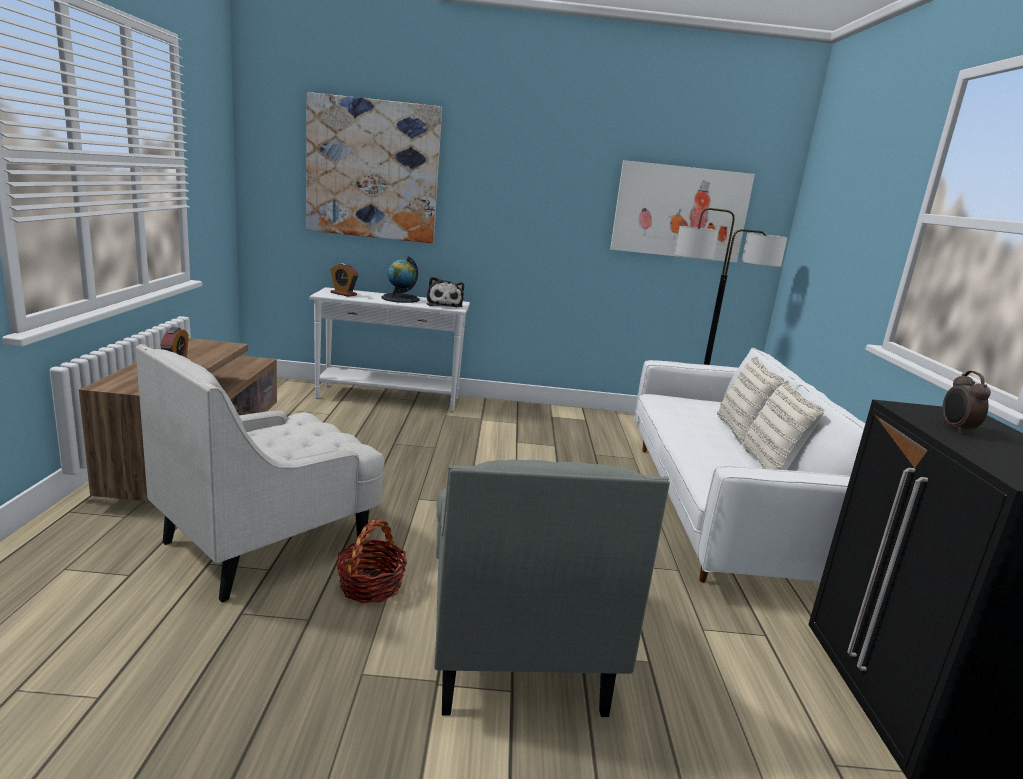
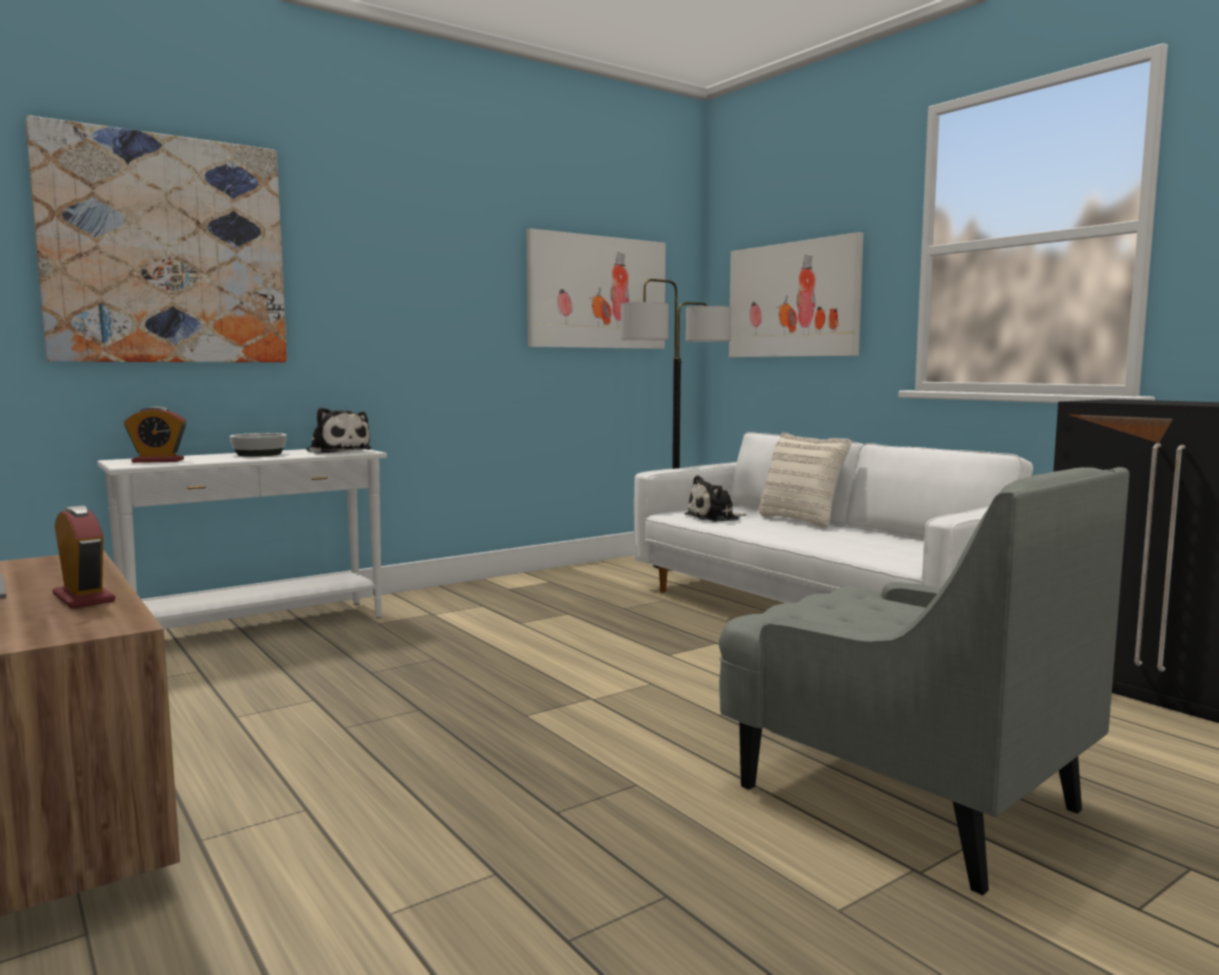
camera: 35 degrees left, 10 degrees down
white armchair [136,344,384,602] -> none
basket [336,519,407,603] -> none
globe [381,256,420,303] -> bowl [230,433,287,457]
beige pillow [742,380,825,470] -> none
alarm clock [942,371,991,434] -> none
none -> plush toy [685,475,746,522]
none -> picture [729,232,864,357]

